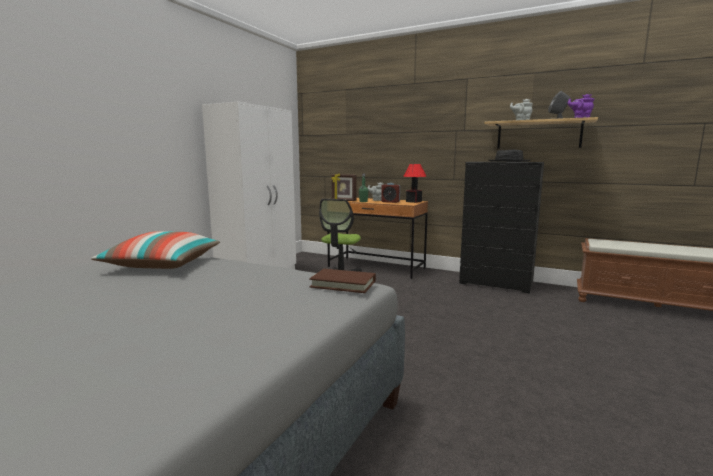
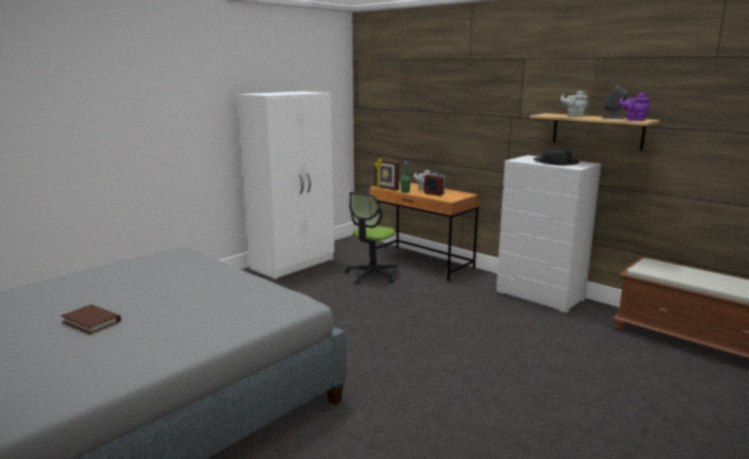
camera: 15 degrees right, 5 degrees up
pillow [91,231,220,269] -> none
brown book [309,269,376,293] -> brown book moved to [61,304,121,334]
table lamp [403,164,427,203] -> none
black dresser [459,162,544,293] -> white dresser [496,155,601,313]

